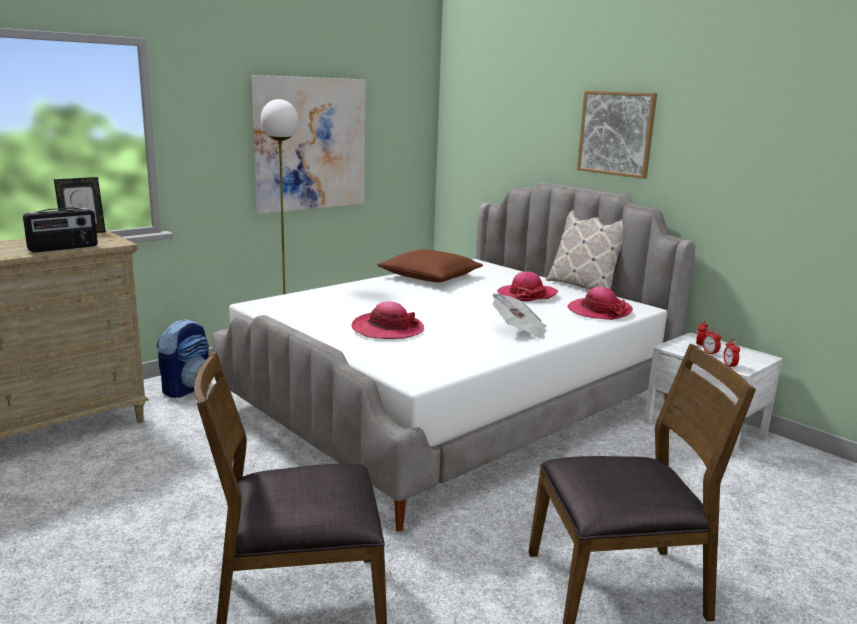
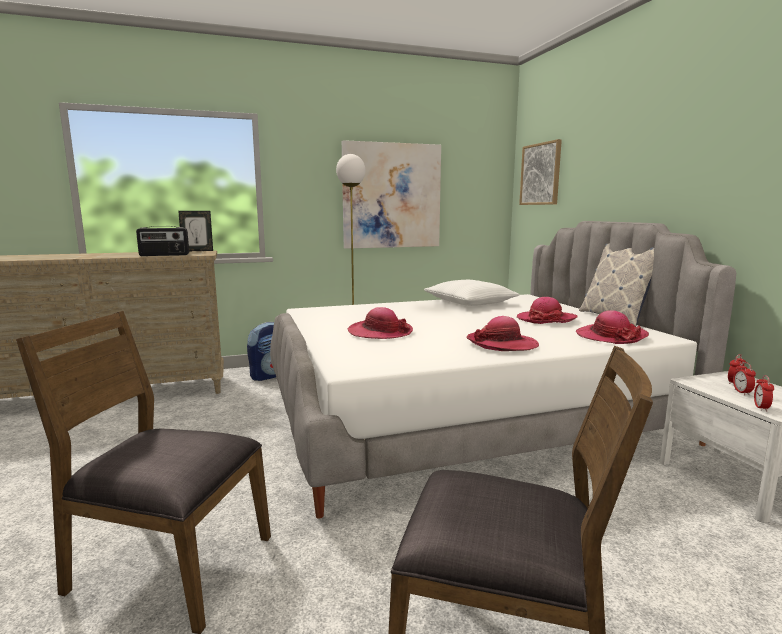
camera: 25 degrees right, 5 degrees down
brown pillow [377,249,483,283] -> white pillow [424,280,520,306]
newspaper [492,293,546,339] -> hat [466,316,539,351]
picture [577,91,657,179] -> picture moved to [519,139,562,205]

